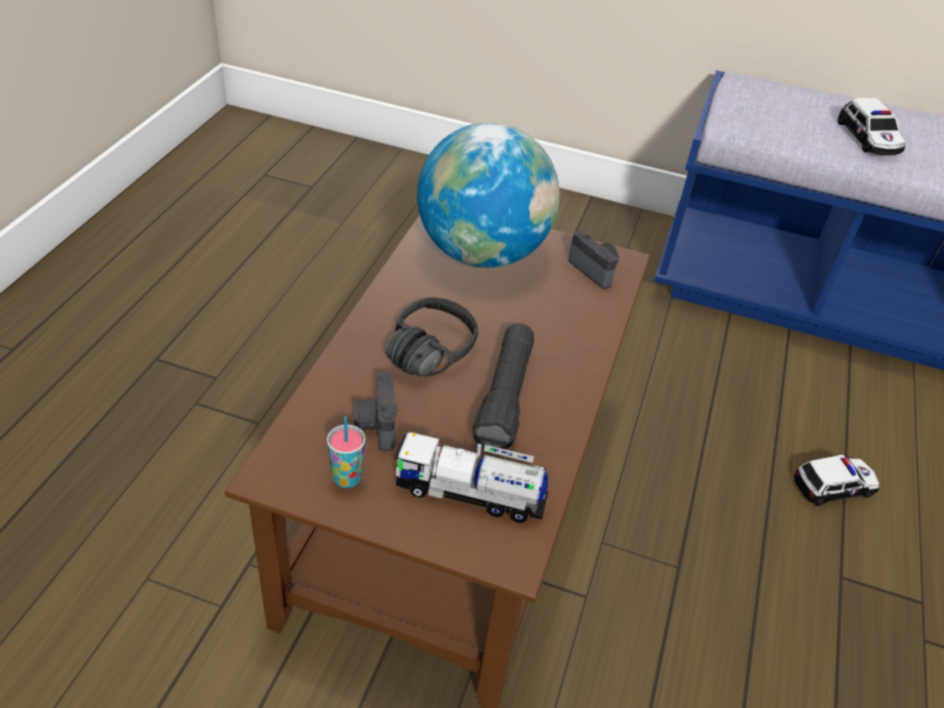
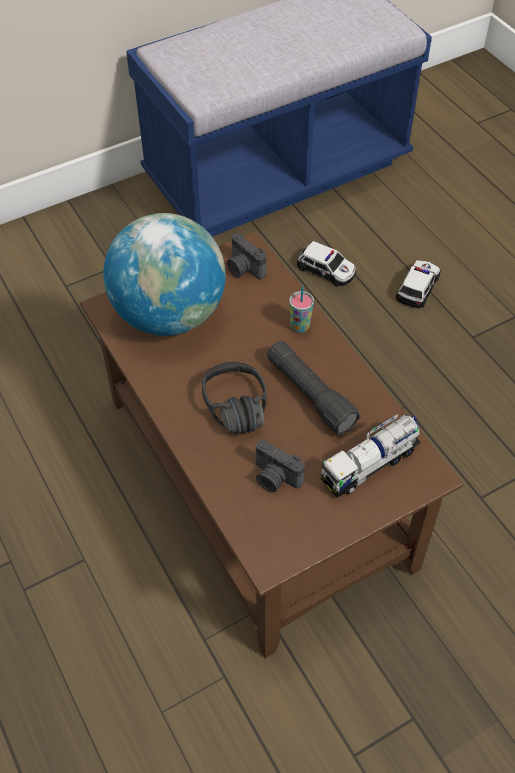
camera: 45 degrees left, 10 degrees up
cup [327,417,366,488] -> cup moved to [289,286,314,333]
camera [569,231,619,289] -> camera turned 135 degrees counterclockwise [227,233,266,279]
toy car [838,97,905,155] -> toy car moved to [297,241,356,287]

